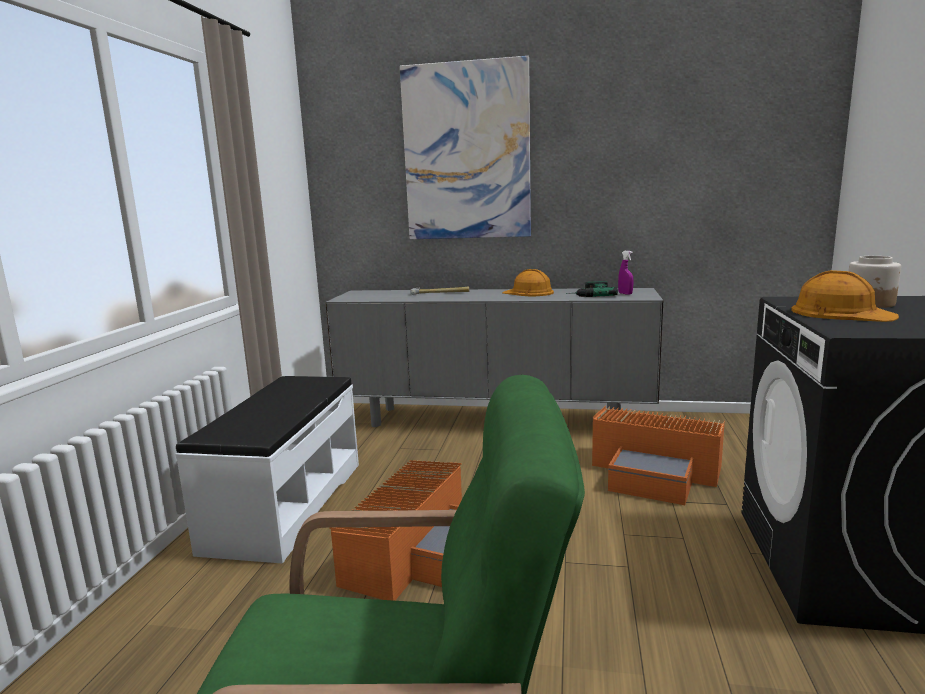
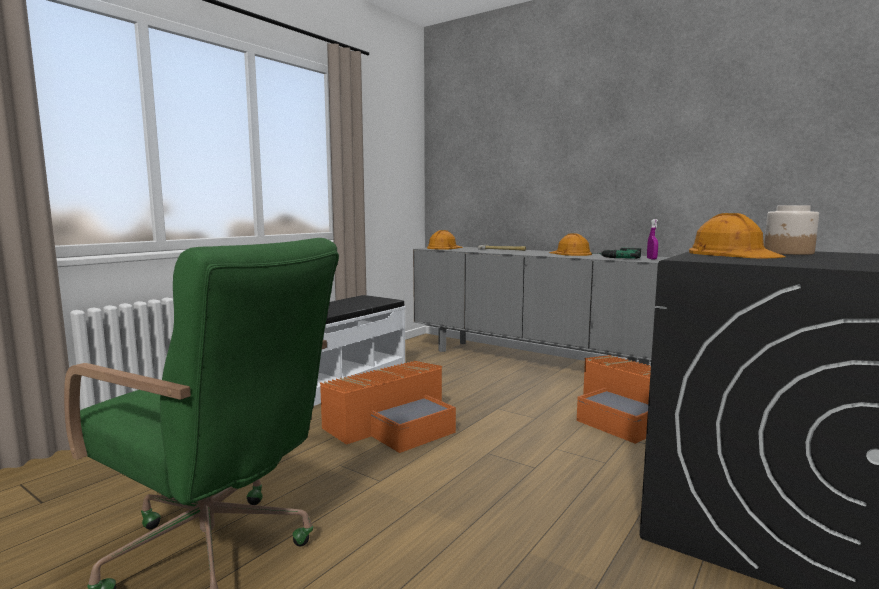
camera: 25 degrees right, 5 degrees down
picture [400,56,531,239] -> none
none -> orange hard hat [427,230,463,249]

